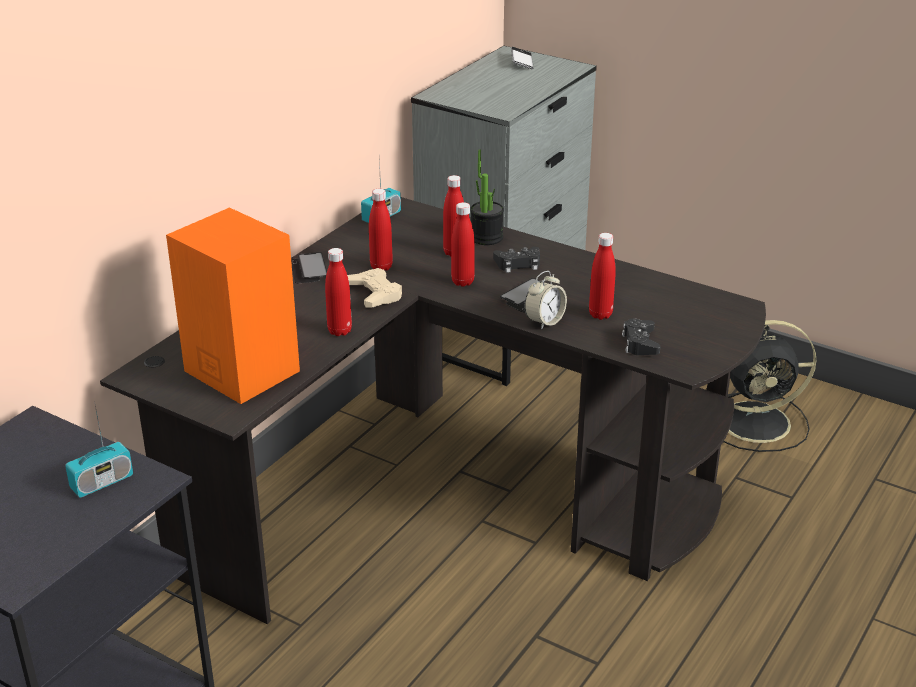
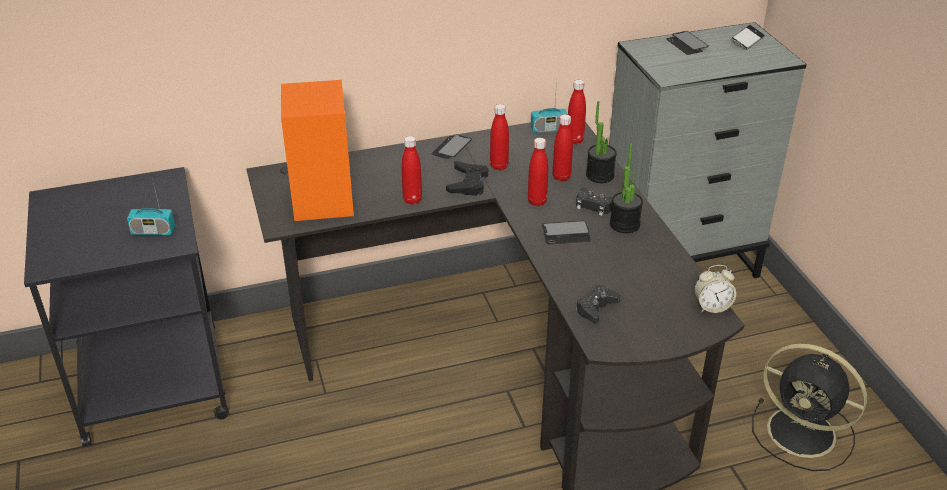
camera: 40 degrees right, 5 degrees up
beige game controller [347,268,402,307] -> black game controller [446,161,489,196]
alarm clock [525,271,567,330] -> alarm clock moved to [694,265,736,313]
red bottle [589,233,616,320] -> red bottle moved to [568,80,586,144]
none -> potted plant [610,143,643,233]
none -> phone [666,31,709,55]

